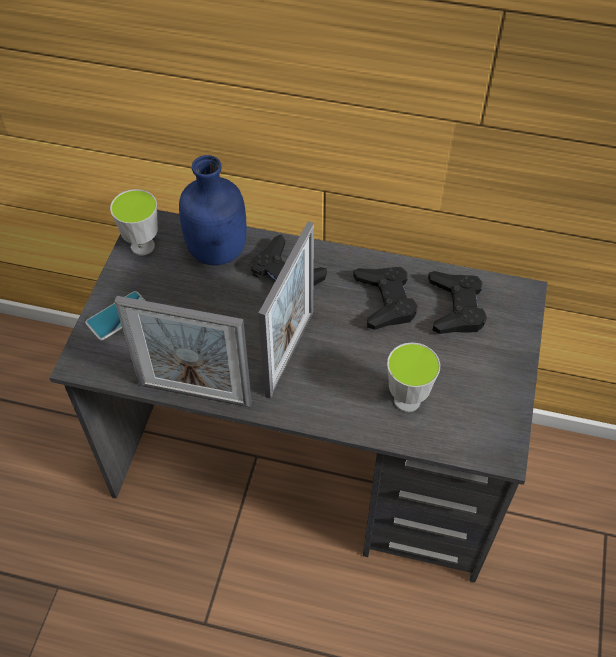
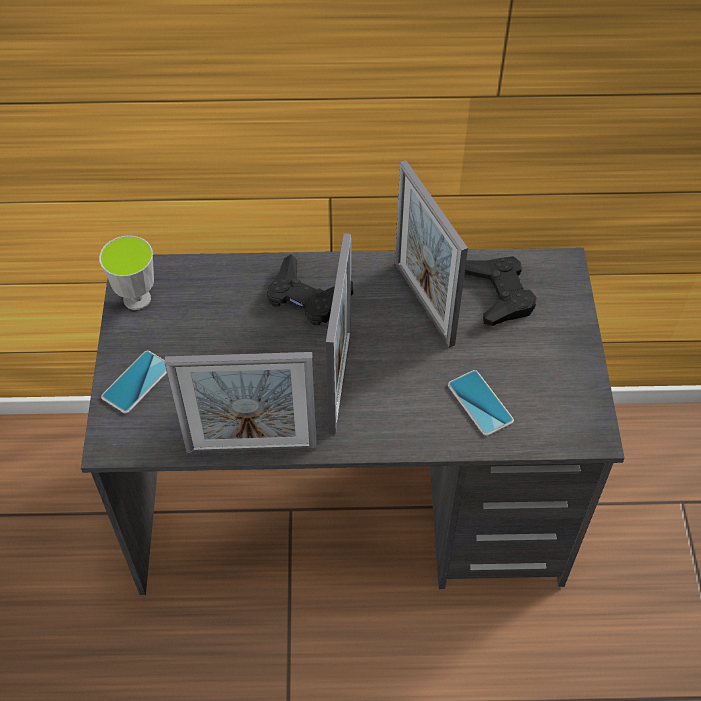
camera: 15 degrees left, 0 degrees up
blue bottle [179,155,247,265] -> none
black game controller [353,267,418,330] -> picture frame [395,160,468,348]
cup [387,342,440,412] -> phone [448,370,514,436]

